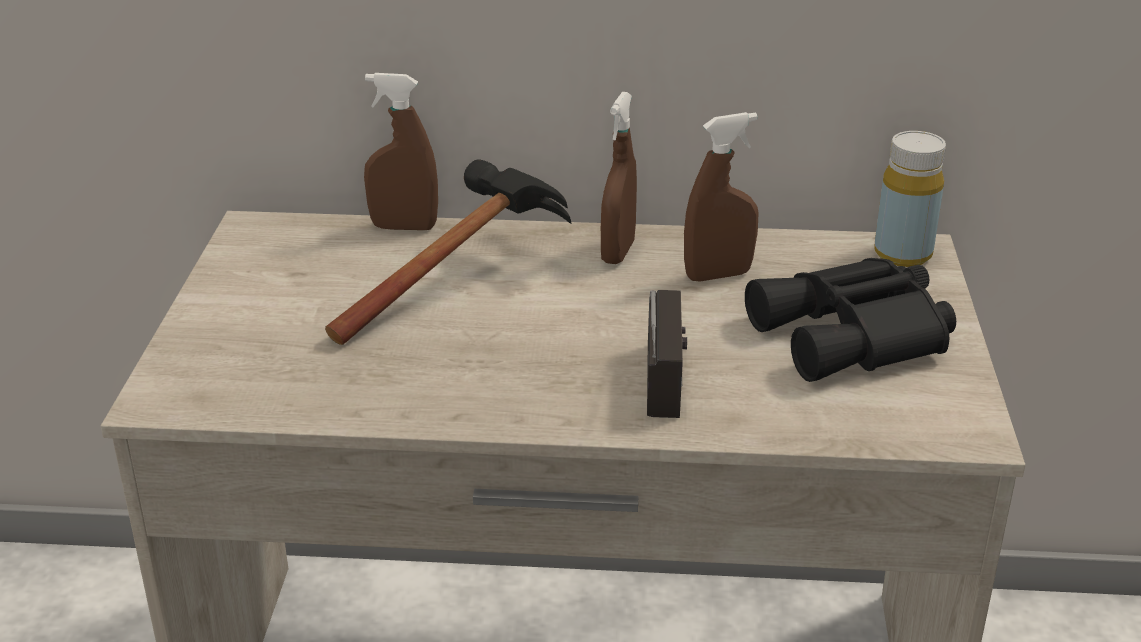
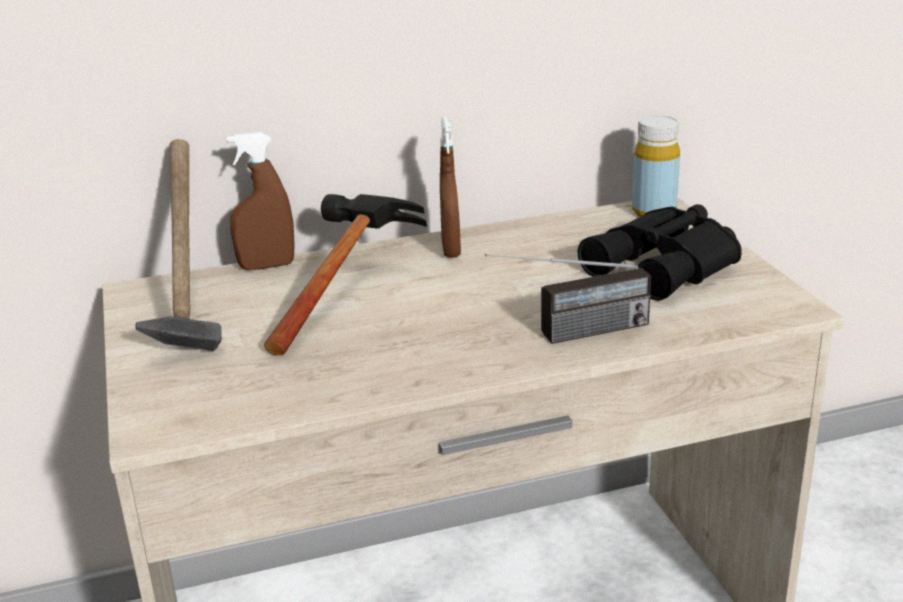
camera: 20 degrees left, 5 degrees down
radio [647,290,687,418] -> radio turned 90 degrees clockwise [485,254,651,344]
brown spray bottle [684,112,759,281] -> none
none -> hammer [135,139,222,351]

